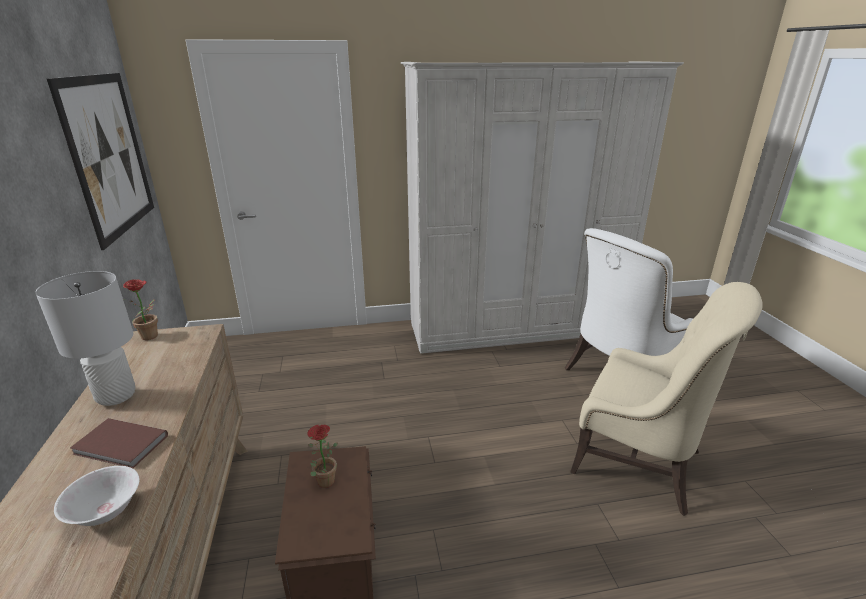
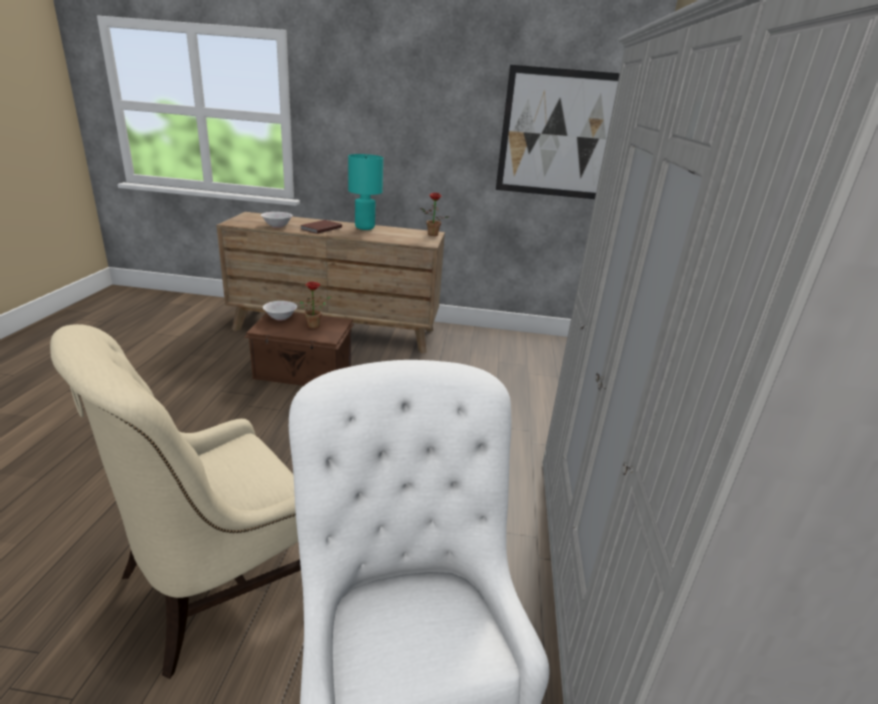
camera: 105 degrees right, 0 degrees up
grey table lamp [35,271,136,406] -> turquoise table lamp [348,154,383,230]
none -> white bowl [263,301,297,321]

